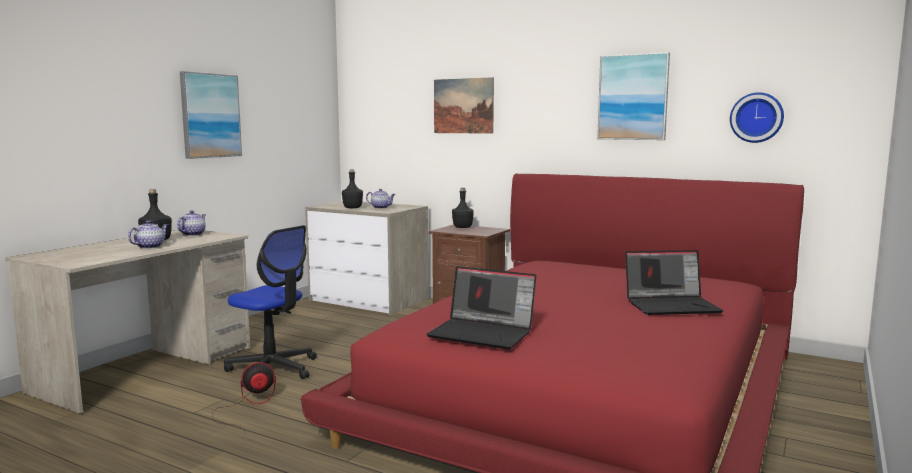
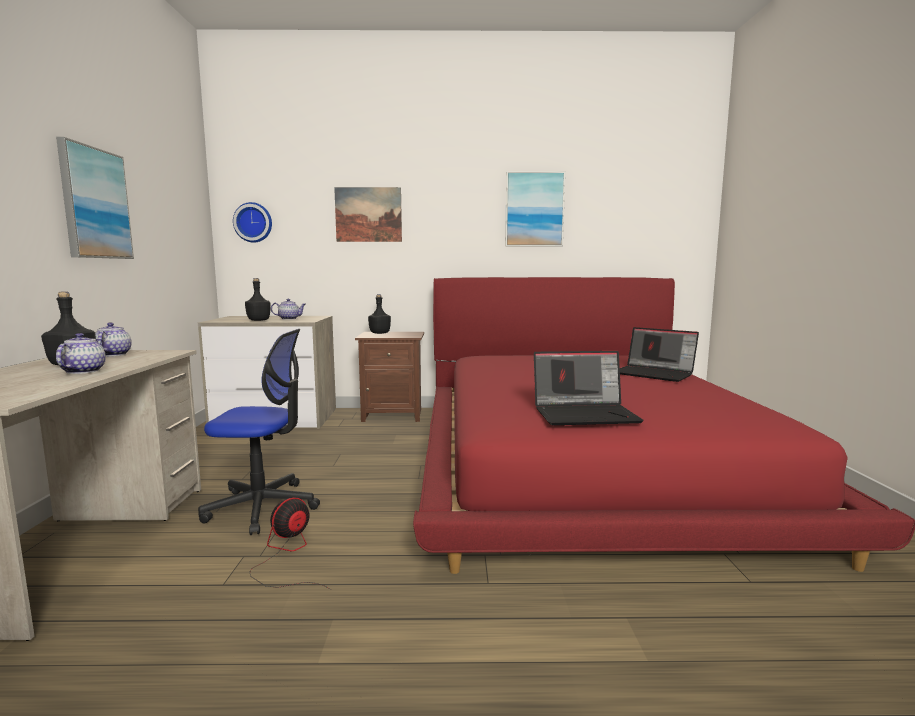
camera: 30 degrees left, 0 degrees up
laptop [625,250,724,315] -> laptop turned 75 degrees clockwise [620,327,699,382]
wall clock [730,92,784,143] -> wall clock moved to [233,202,272,243]

